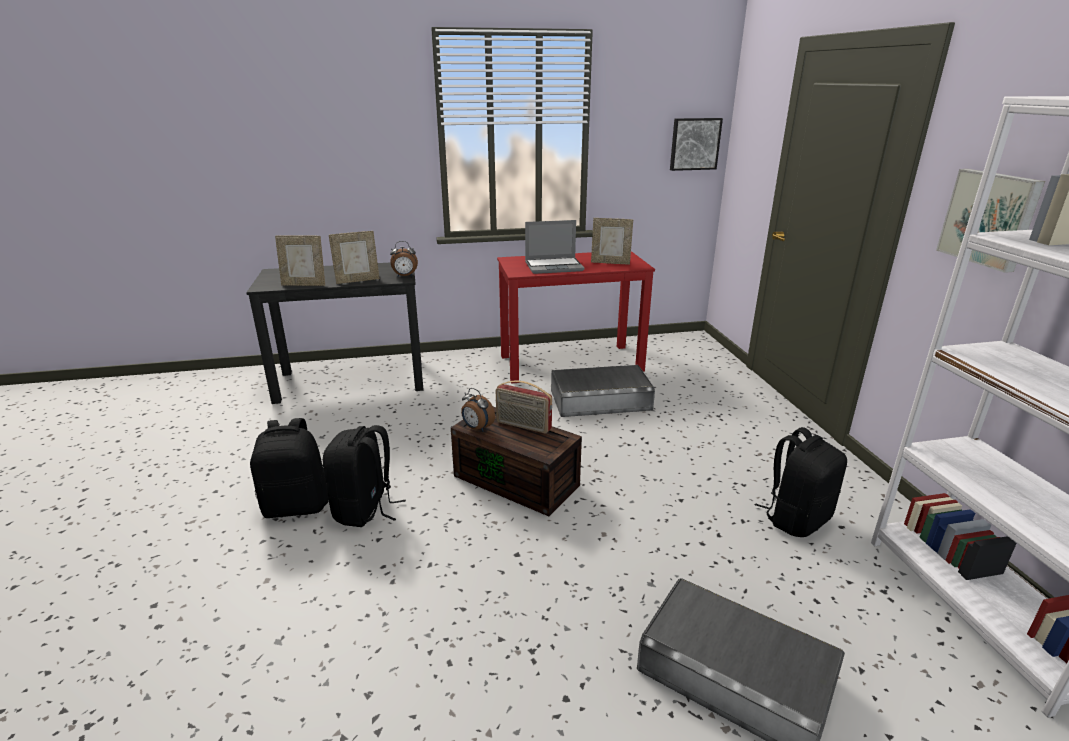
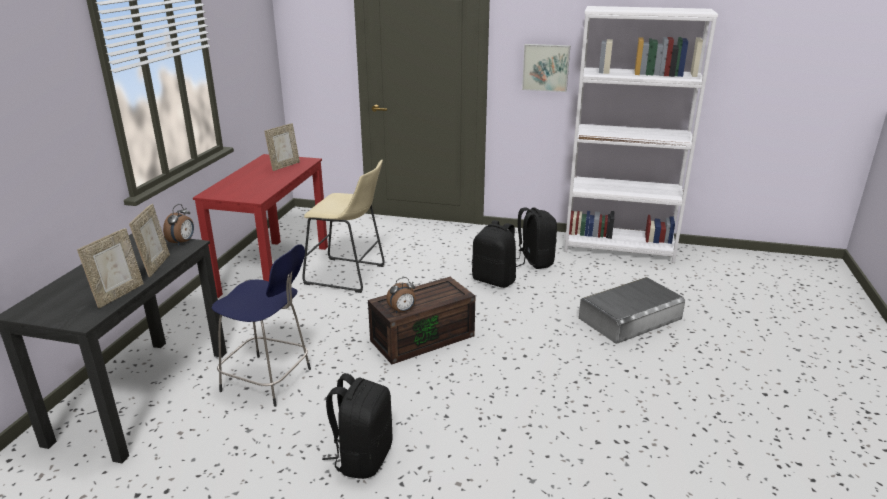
camera: 65 degrees left, 0 degrees up
black backpack [323,425,406,527] -> black backpack moved to [472,220,516,288]
radio [496,380,552,434] -> none
laptop [525,220,584,274] -> none
grey storage box [551,365,655,417] -> beige stool [302,160,385,293]
picture [670,118,723,171] -> none
none -> blue stool [212,244,311,407]

